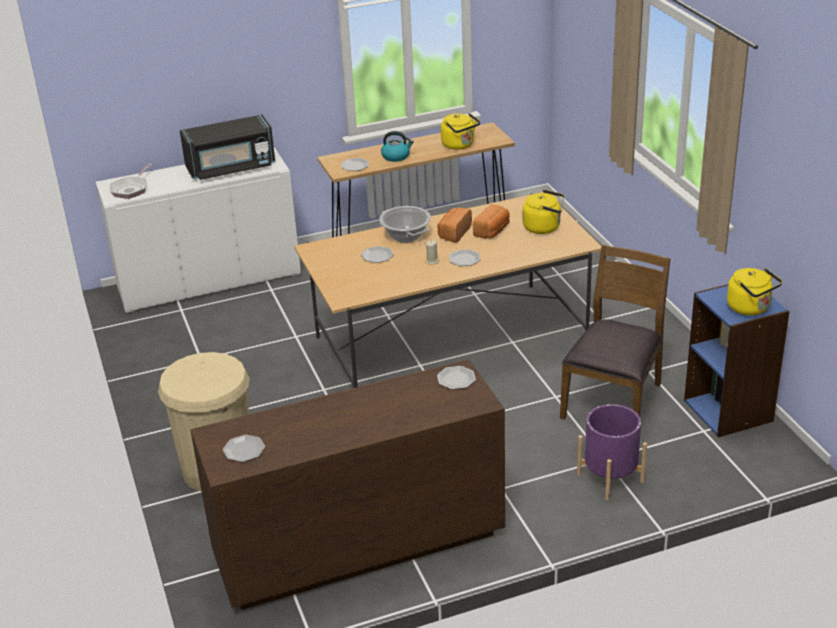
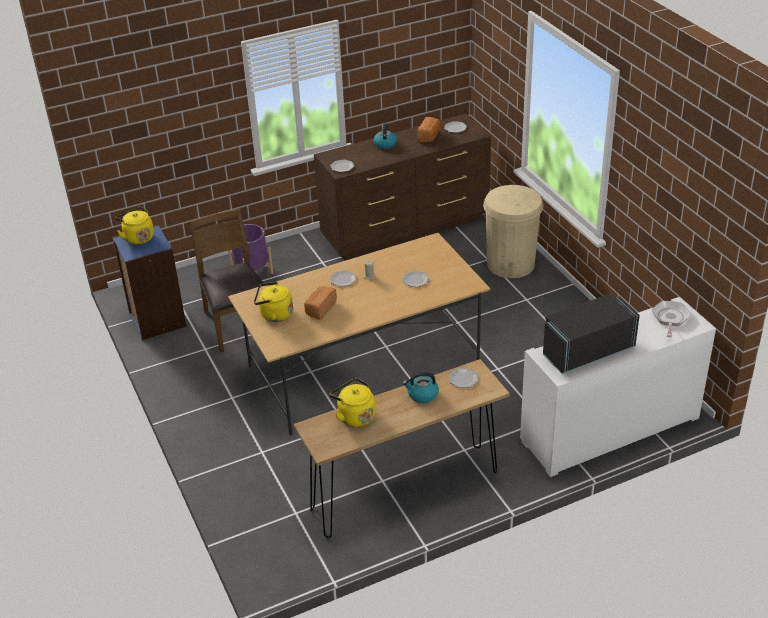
camera: 175 degrees right, 5 degrees up
cooking pot [379,206,431,243] -> none
bread [437,208,472,242] -> bread moved to [417,117,441,142]
brown chair [560,245,671,420] -> brown chair turned 135 degrees clockwise [189,209,263,353]
none -> kettle [373,123,397,149]

